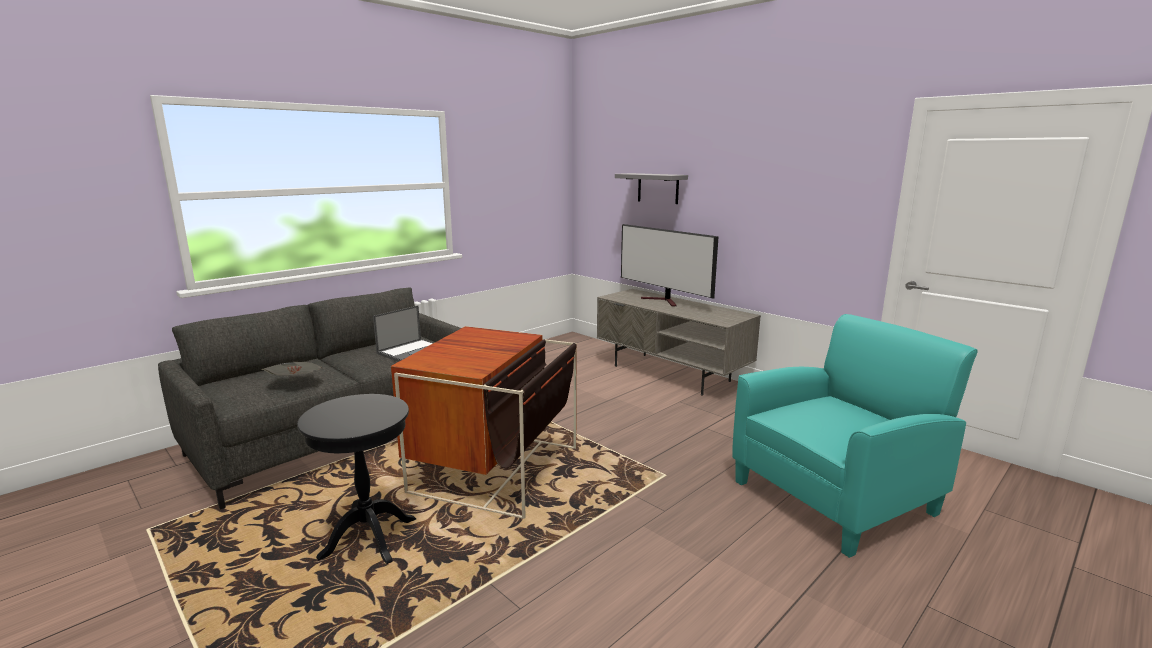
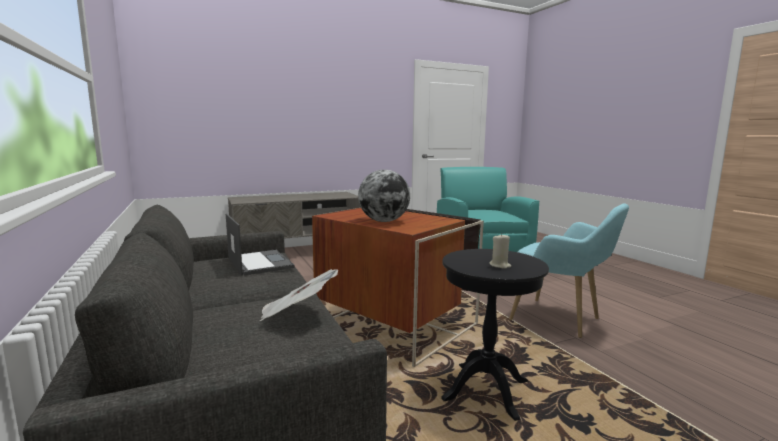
camera: 70 degrees left, 5 degrees down
grey shelf [615,173,688,204] -> none
television [621,224,719,307] -> none
none -> globe [358,170,410,222]
none -> beige candle [489,234,511,269]
none -> turquoise armchair [509,203,629,338]

